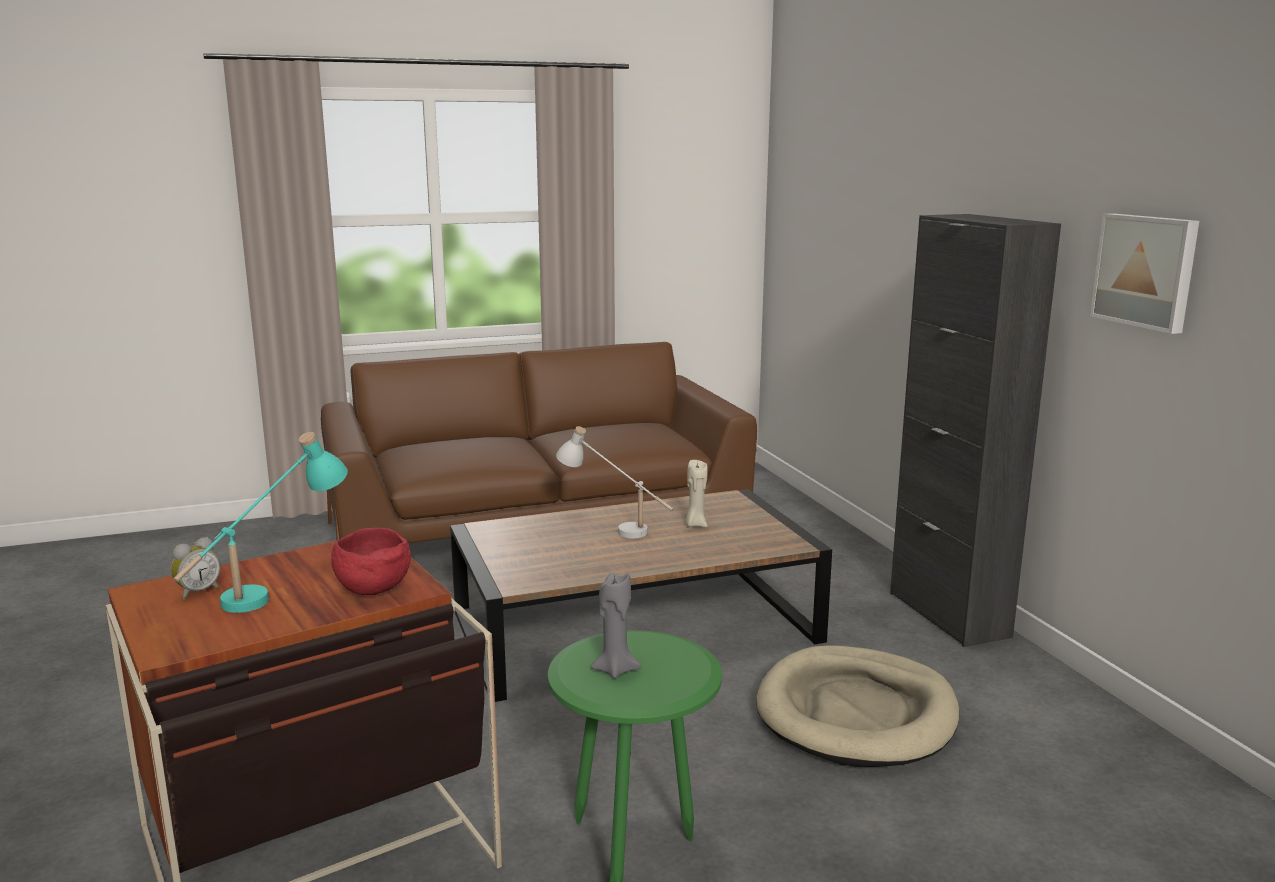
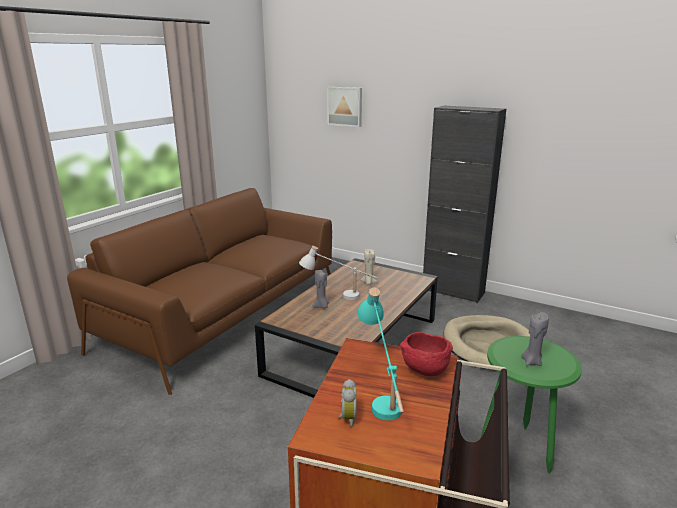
camera: 40 degrees left, 5 degrees up
picture [1090,213,1199,334] -> picture moved to [327,87,362,127]
none -> grey candle [312,270,329,308]

